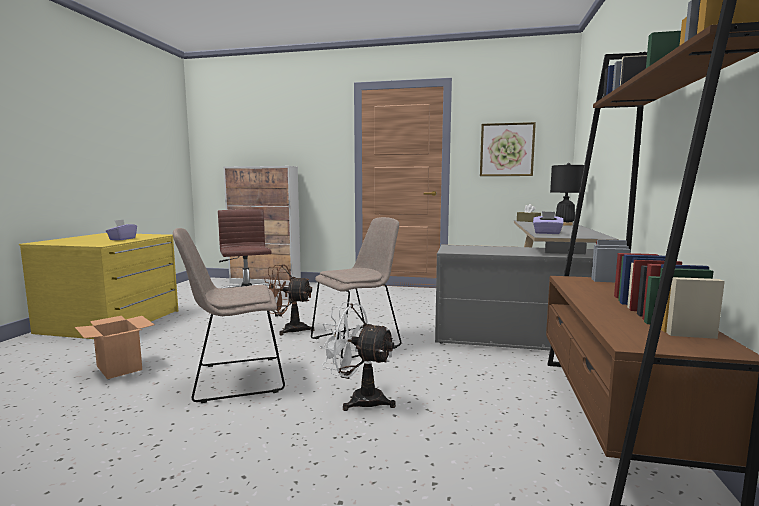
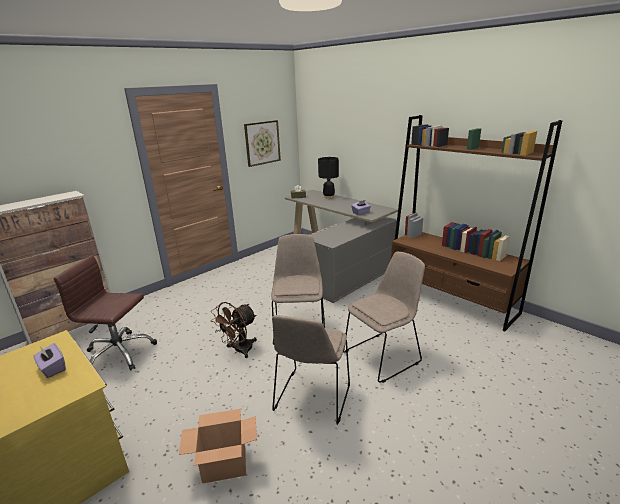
camera: 55 degrees left, 15 degrees up
white fan [319,302,396,411] -> beige chair [343,252,425,383]

